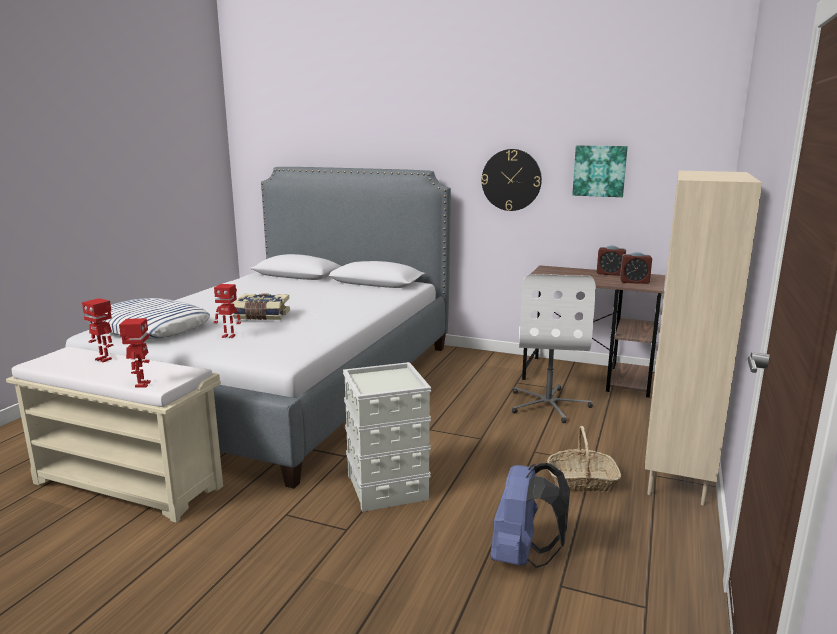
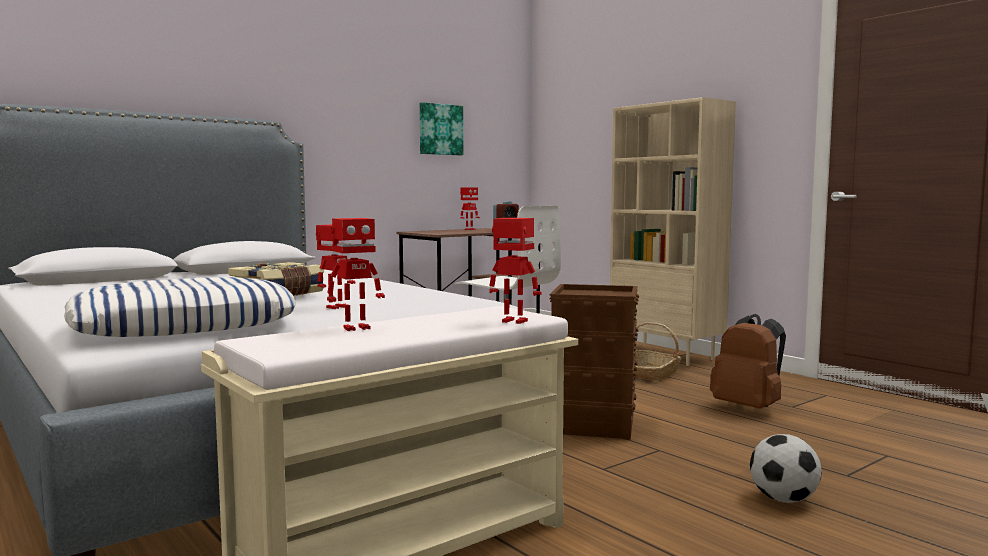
camera: 60 degrees left, 10 degrees down
grey storage box [343,362,431,512] -> brown storage box [550,284,639,440]
wall clock [482,149,542,211] -> none
blue backpack [490,463,570,568] -> brown backpack [710,314,786,409]
alarm clock [597,246,626,276] -> toy robot [460,188,480,230]
none -> football [750,434,822,503]

